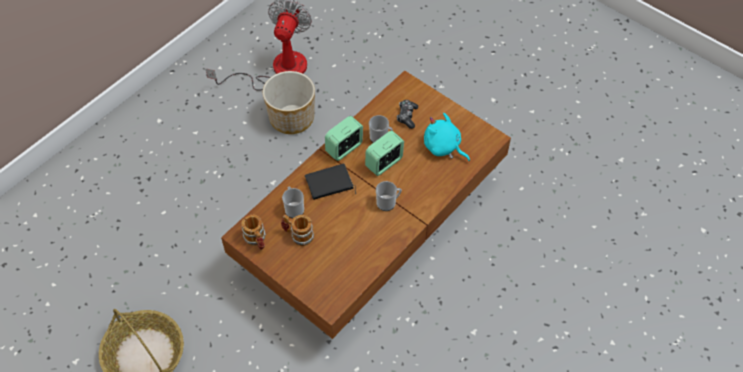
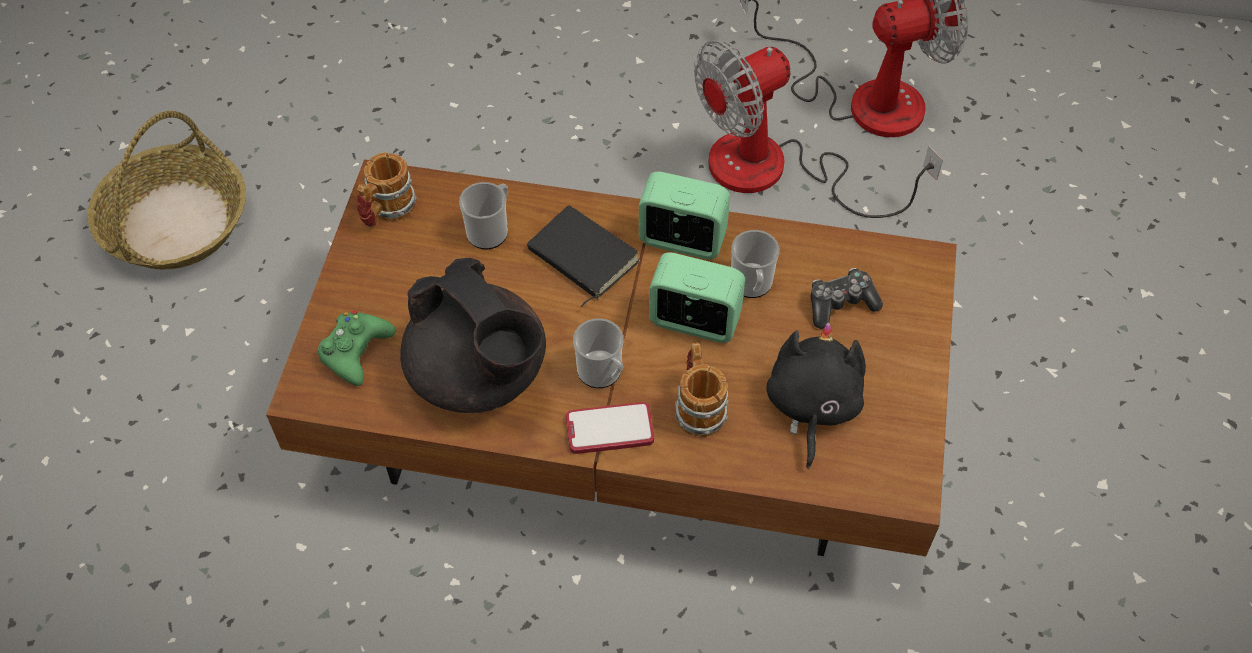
camera: 60 degrees right, 0 degrees up
planter [263,71,315,134] -> fan [694,41,943,218]
mug [281,214,314,246] -> mug moved to [675,342,728,437]
turquoise plush toy [424,113,470,161] -> black plush toy [767,323,866,469]
none -> green game controller [318,311,396,386]
none -> black teapot [400,258,546,413]
none -> phone [566,402,654,454]

